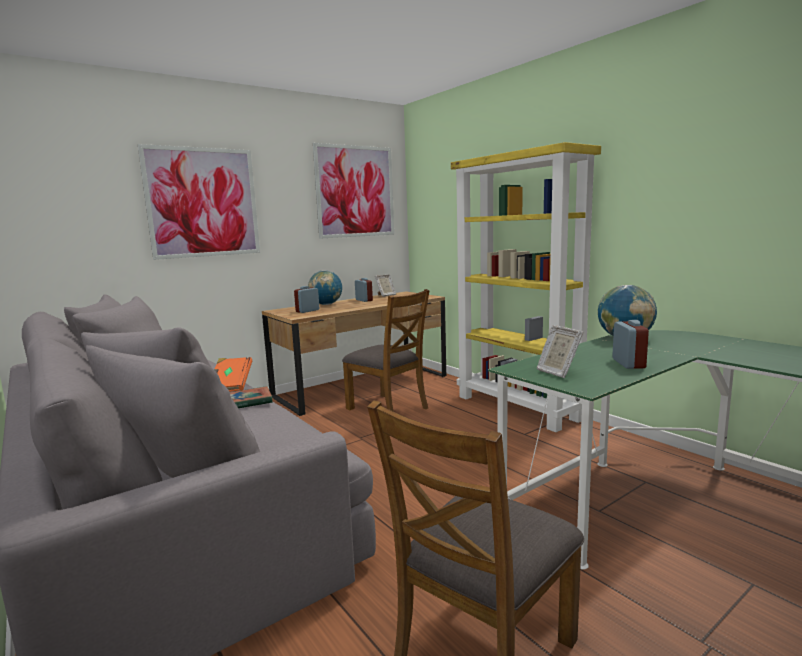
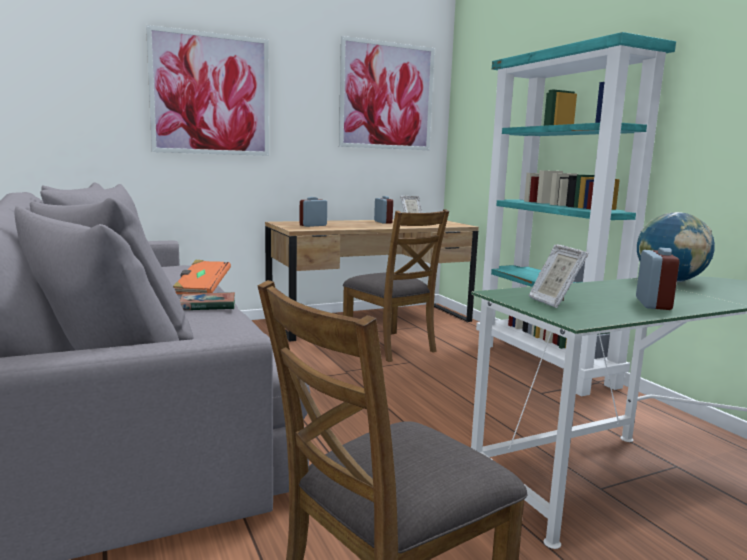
camera: 10 degrees right, 0 degrees up
globe [308,271,342,305] -> none
yellow bookcase [451,142,601,432] -> turquoise bookcase [476,32,676,396]

